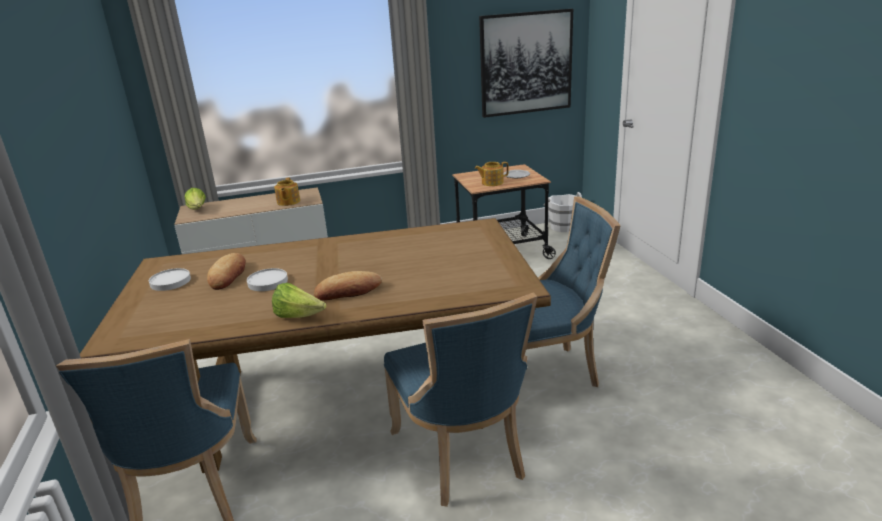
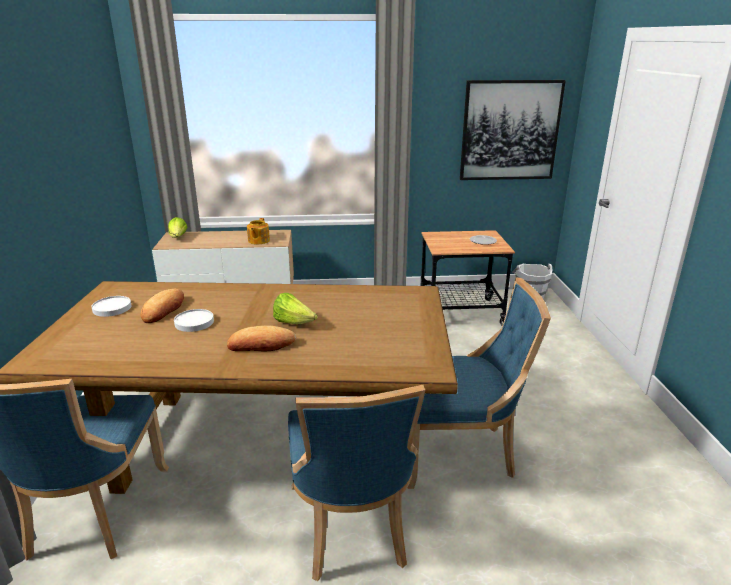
camera: 10 degrees right, 0 degrees up
lettuce [272,283,327,318] -> lettuce moved to [273,293,318,324]
teapot [475,162,509,186] -> none

